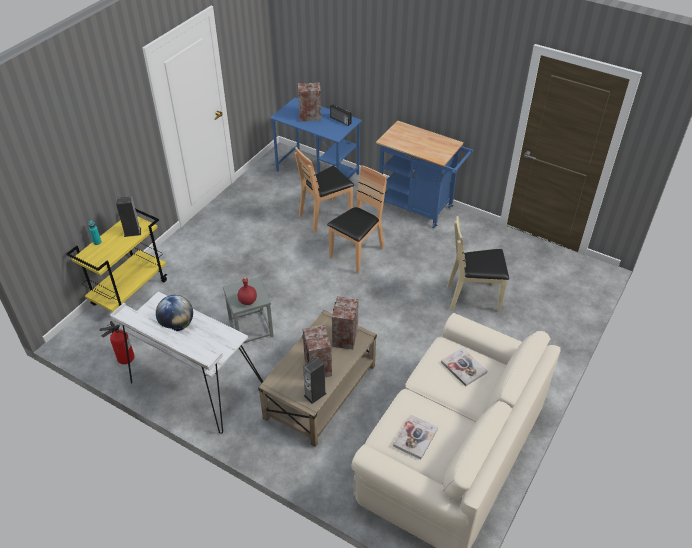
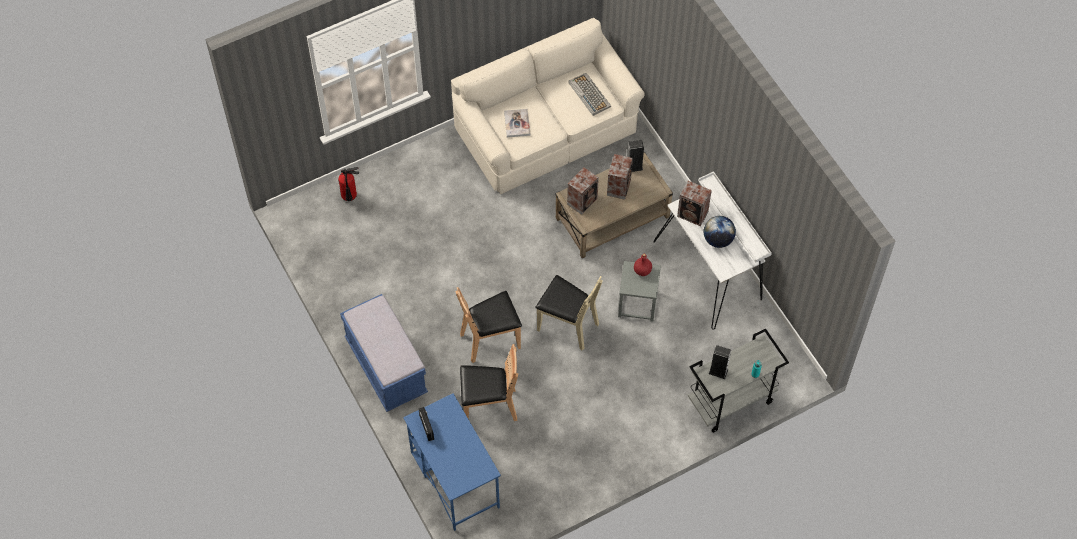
camera: 150 degrees left, 15 degrees up
yellow cart [66,209,167,312] -> grey cart [688,328,789,433]
fire extinguisher [100,321,134,364] -> fire extinguisher moved to [338,167,359,201]
speaker [298,82,321,122] -> speaker moved to [677,181,712,226]
blue cart [376,120,473,228] -> blue bench [340,294,428,412]
book [393,414,438,460] -> keyboard [568,73,611,116]
beige chair [447,216,509,312] -> beige chair moved to [536,275,603,351]

